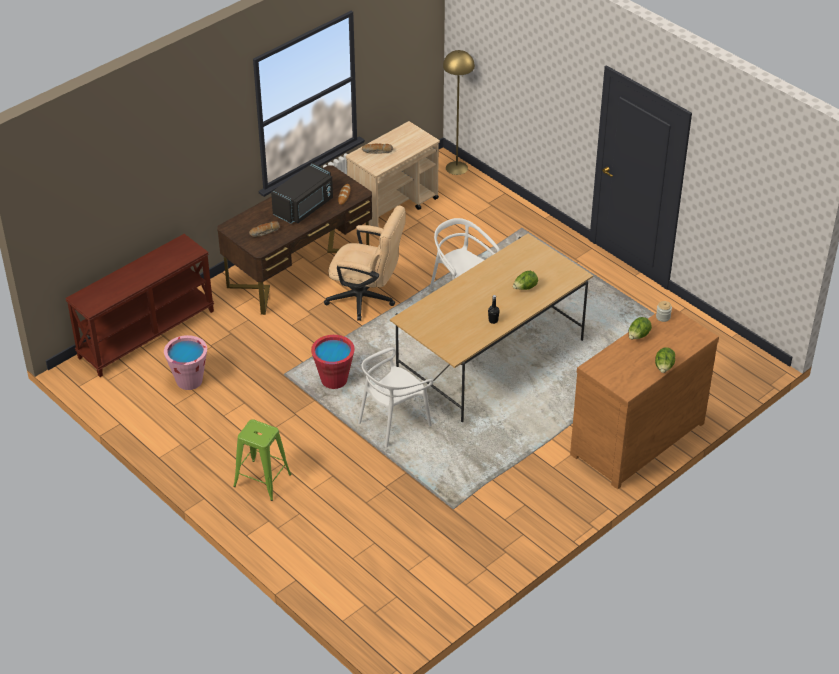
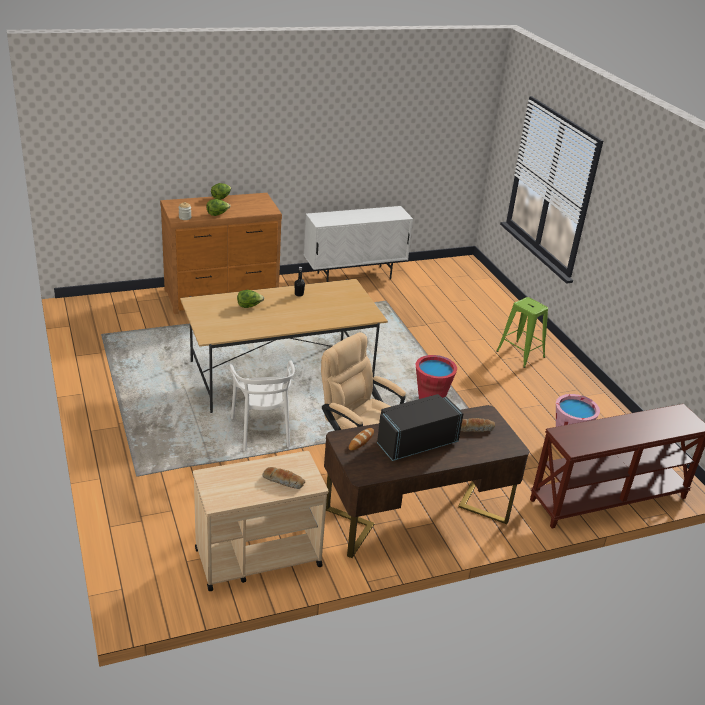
camera: 160 degrees left, 10 degrees down
white chair [358,347,434,448] -> none
yellow floor lamp [443,50,475,175] -> none
none -> white cabinet [304,206,413,282]

